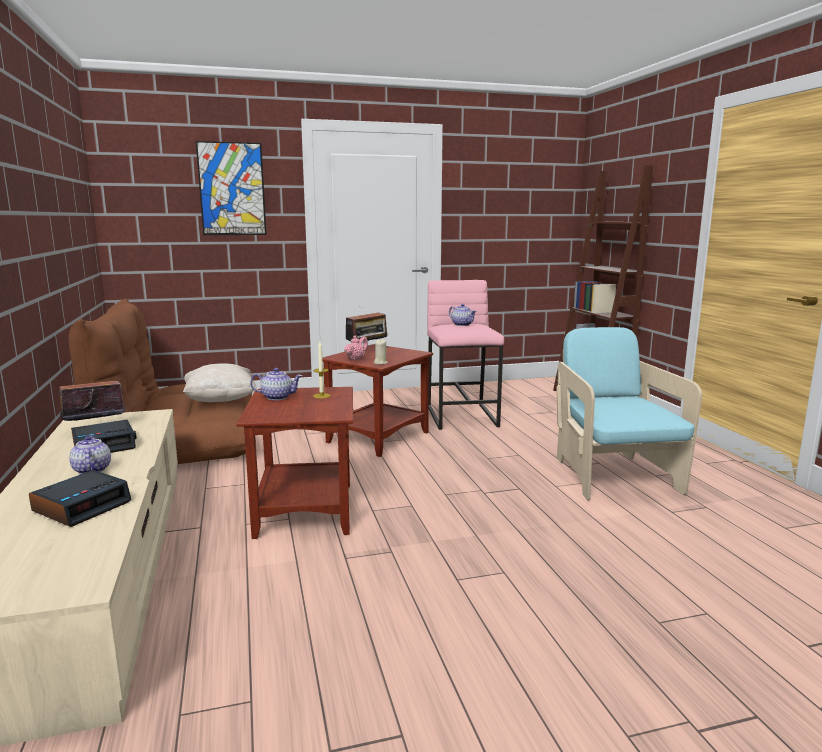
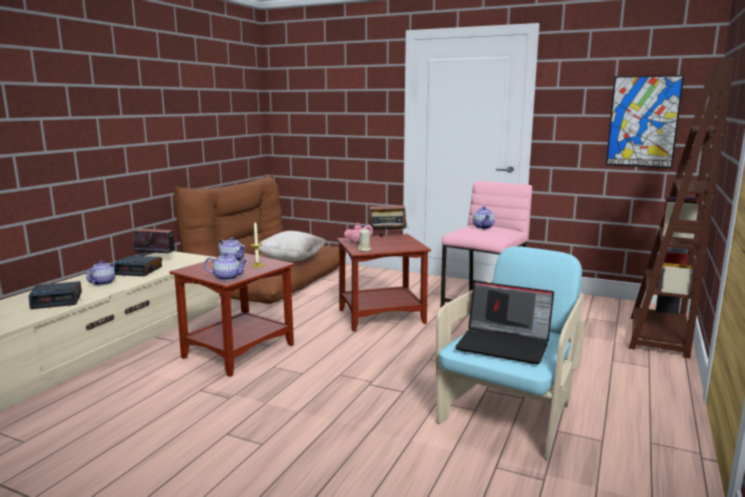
camera: 40 degrees right, 0 degrees up
picture [196,141,267,235] -> picture moved to [606,75,684,168]
none -> teapot [204,253,249,280]
none -> laptop [455,281,554,364]

